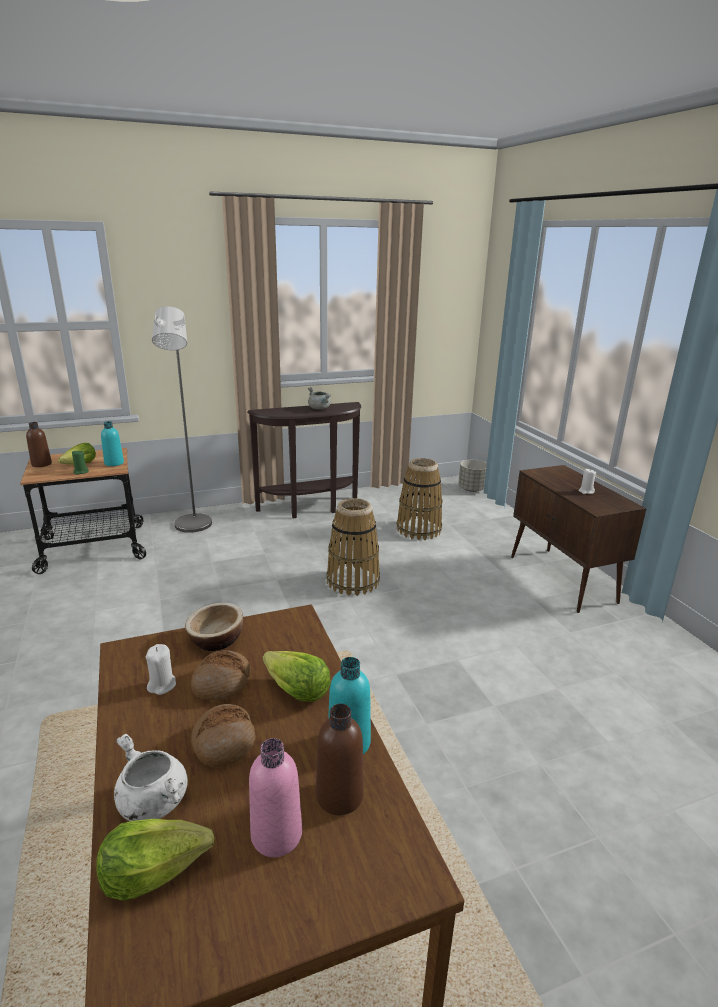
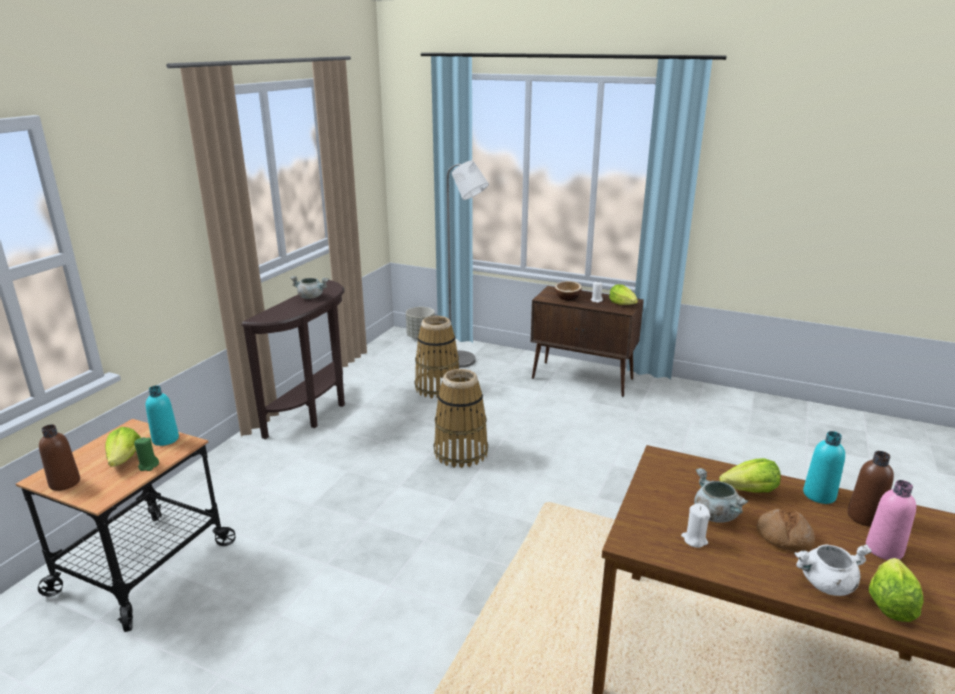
camera: 45 degrees left, 0 degrees up
grey floor lamp [152,306,212,533] -> grey floor lamp moved to [447,160,489,368]
bowl [185,603,243,651] -> bowl moved to [555,281,582,300]
bread [191,650,251,701] -> grey cooking pot [694,468,748,523]
none -> lettuce [609,284,638,305]

